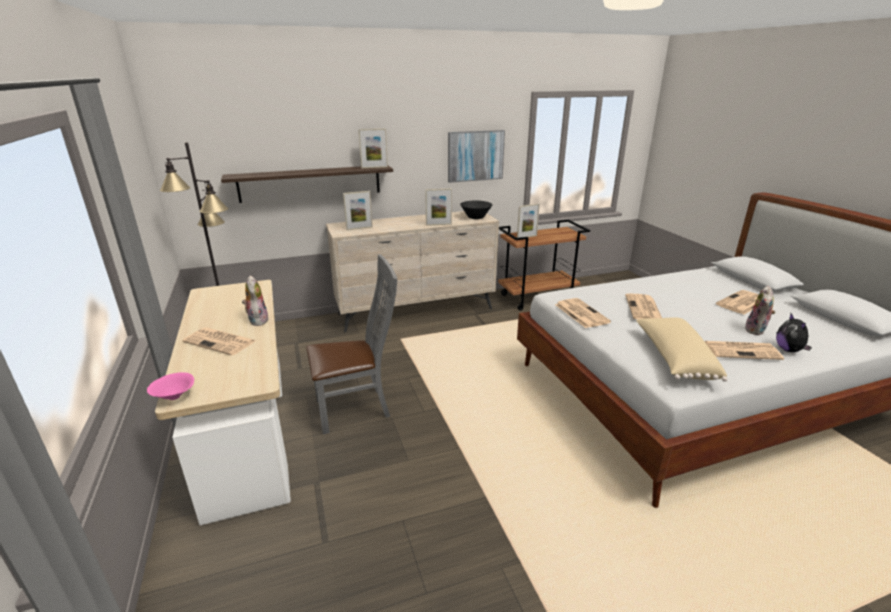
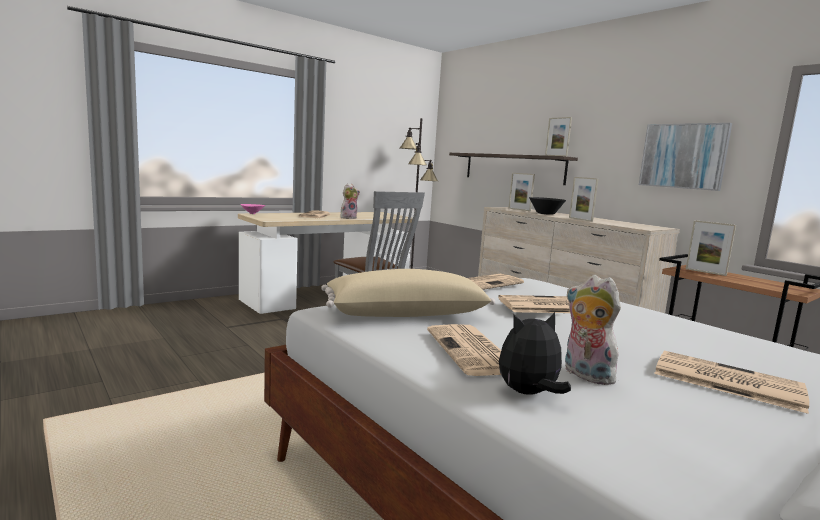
camera: 70 degrees right, 15 degrees down
black bowl [460,201,492,219] -> black bowl moved to [529,197,566,215]
plush toy [745,286,776,335] -> plush toy turned 45 degrees clockwise [565,275,623,385]

